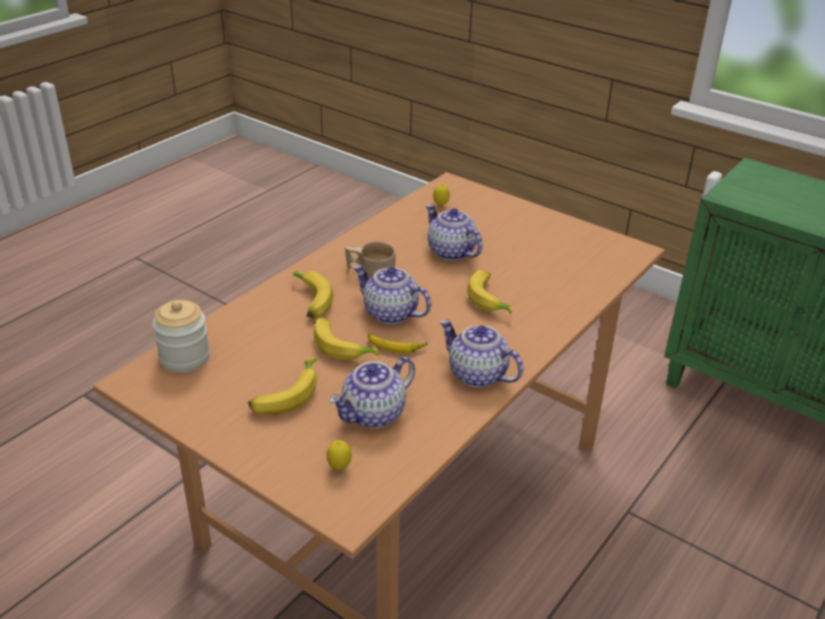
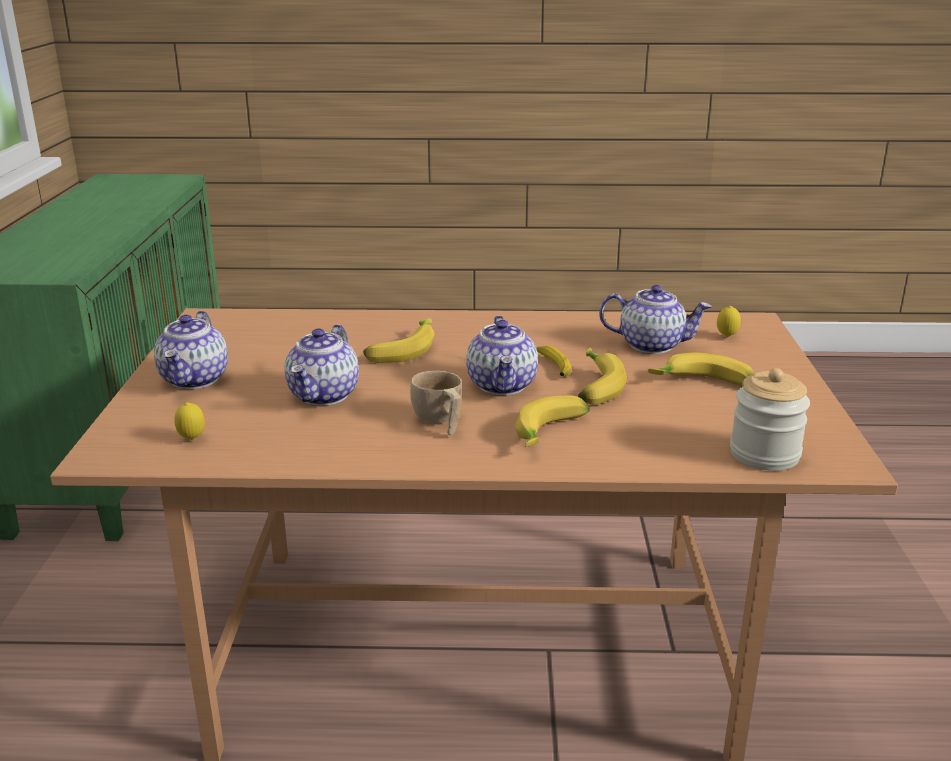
camera: 125 degrees left, 10 degrees down
teapot [440,320,524,387] -> teapot moved to [154,311,228,389]

